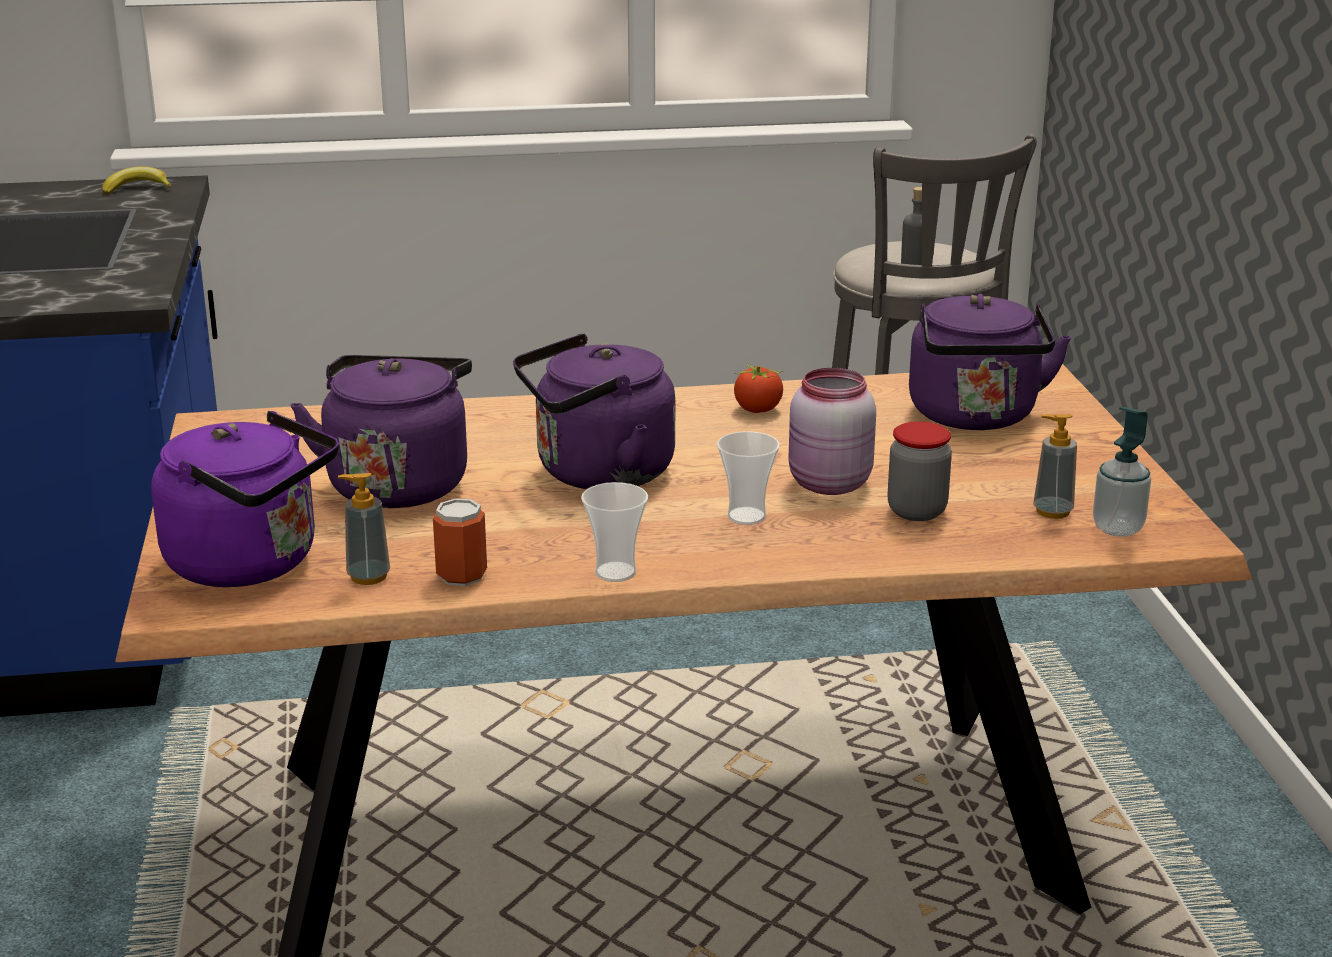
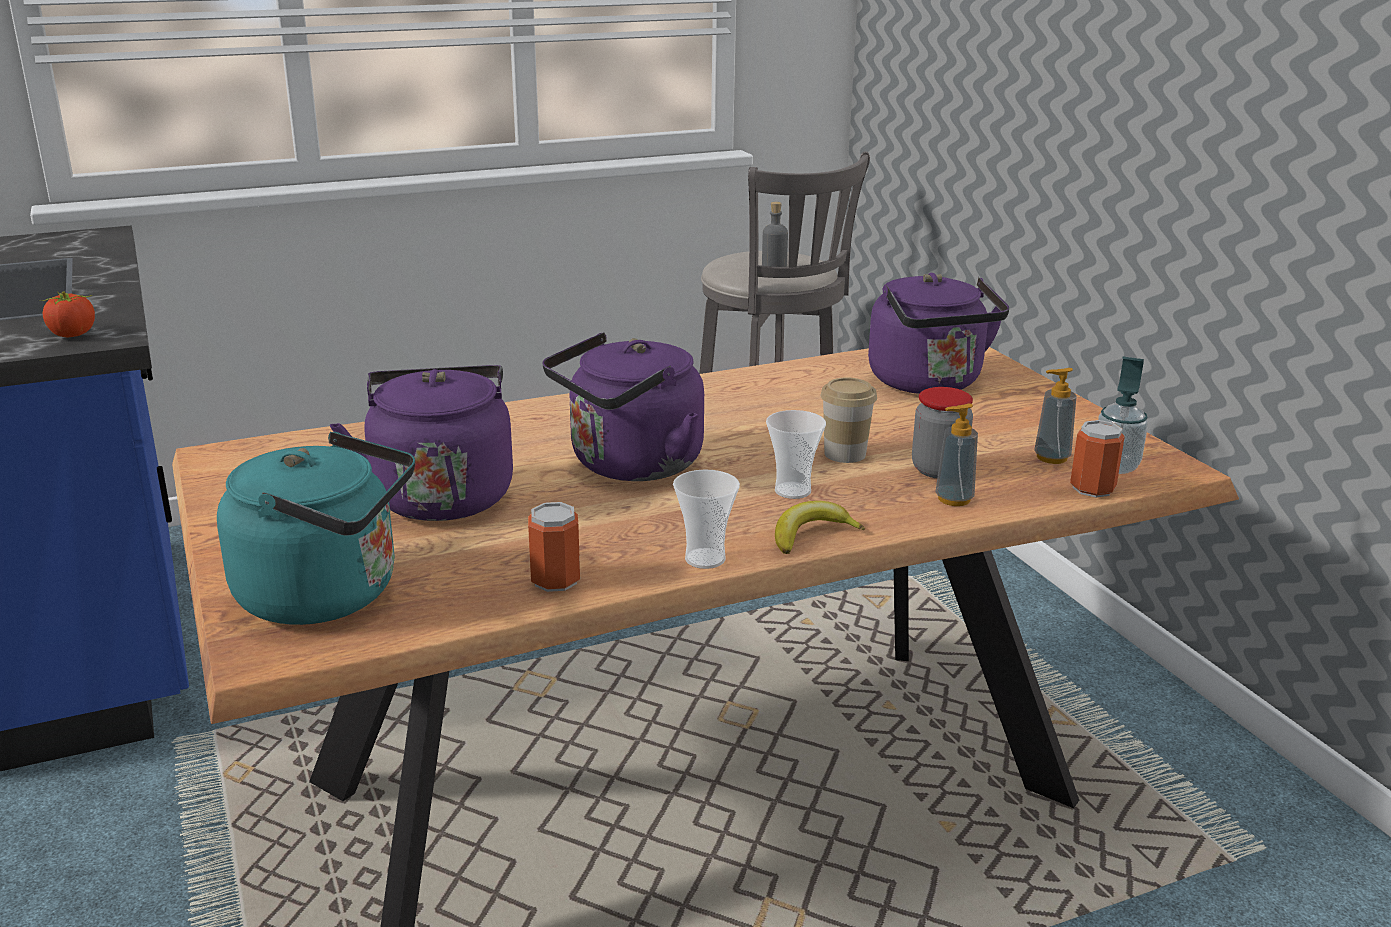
camera: 15 degrees left, 0 degrees up
banana [102,167,172,195] -> banana moved to [775,501,865,554]
purple kettle [151,411,339,587] -> turquoise kettle [217,432,415,625]
soap dispenser [338,473,390,585] -> soap dispenser moved to [935,404,978,506]
tomato [734,364,783,413] -> tomato moved to [40,291,95,337]
pink jar [789,368,876,495] -> cup [821,378,877,463]
none -> can [1070,420,1125,497]

